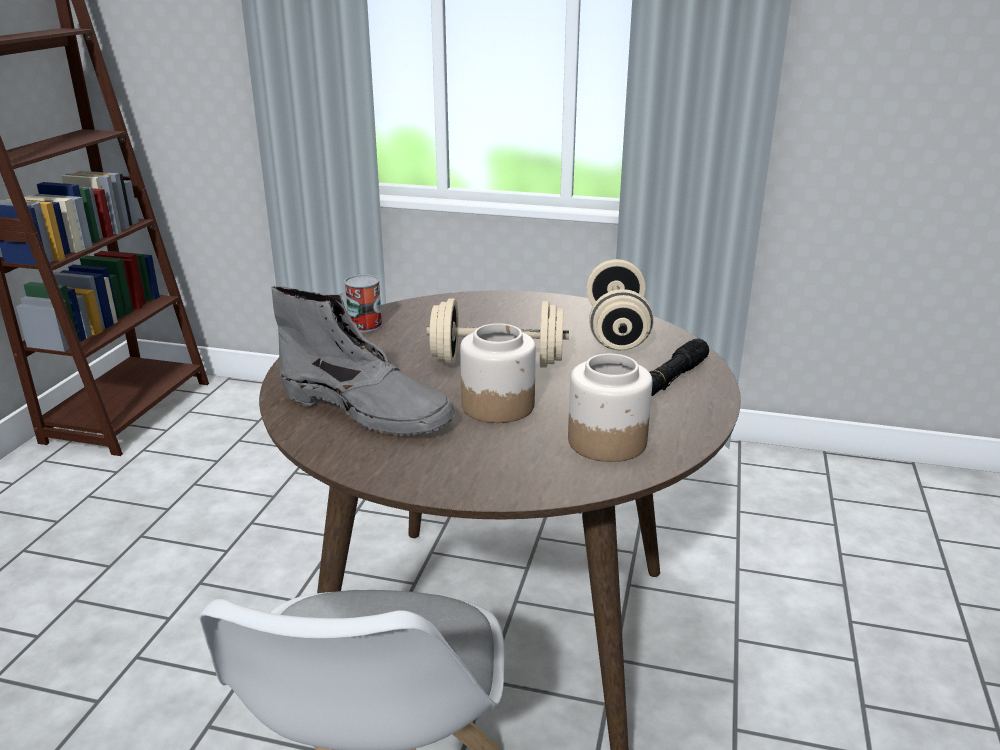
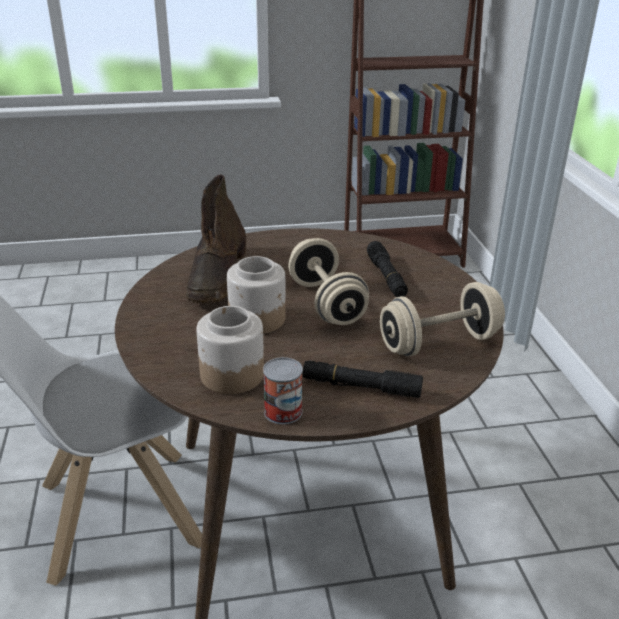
camera: 65 degrees right, 5 degrees up
grey boot [271,286,455,436] -> brown boot [186,174,246,304]
can [344,275,382,332] -> can moved to [263,357,303,424]
none -> black flashlight [367,241,408,297]

